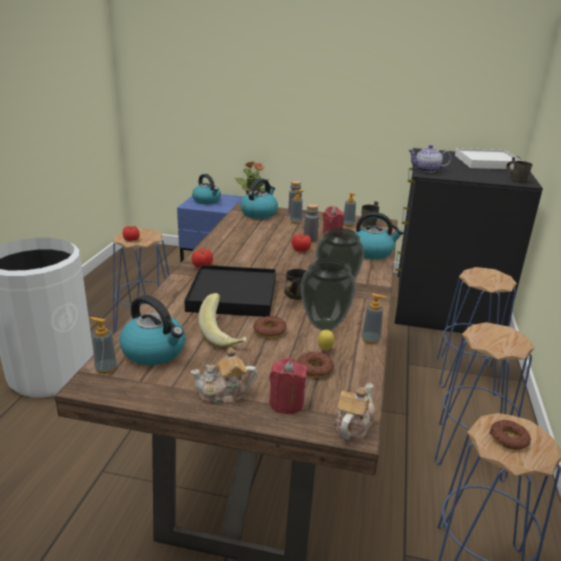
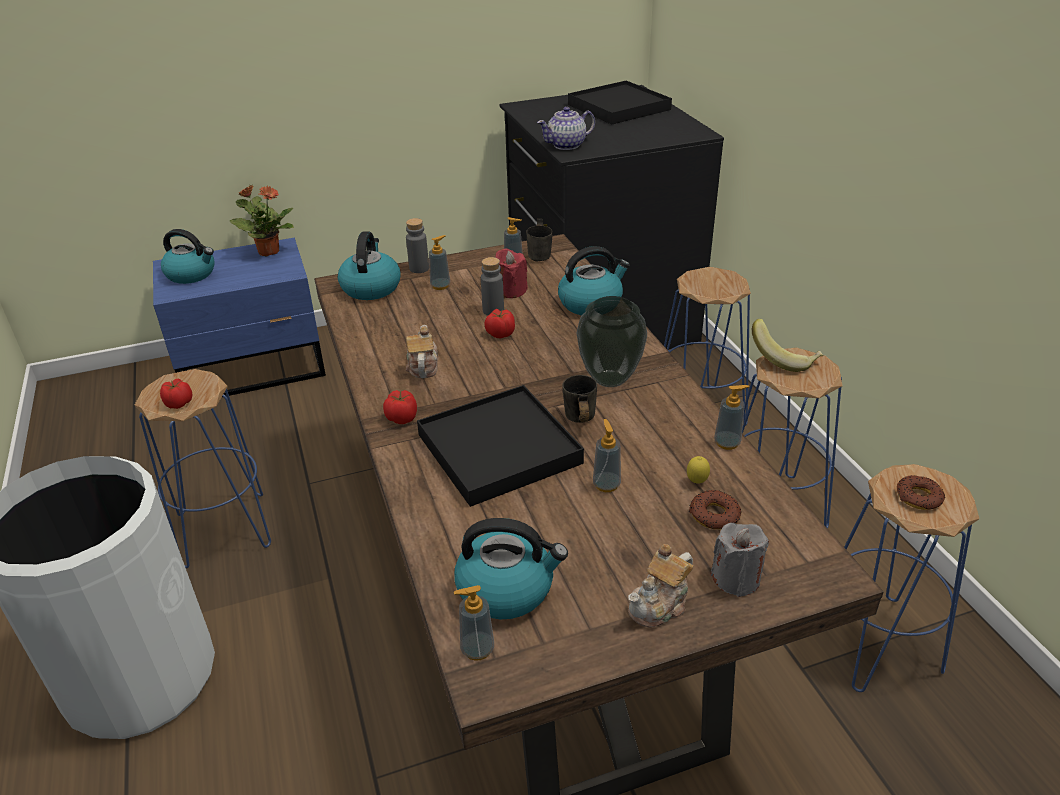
camera: 30 degrees left, 10 degrees up
banana [198,293,246,349] -> banana moved to [752,319,824,372]
donut [253,316,287,338] -> soap dispenser [593,419,621,492]
red candle [269,357,307,414] -> grey candle [711,523,769,597]
vase [300,258,356,330] -> none
teapot [334,383,375,441] -> teapot moved to [406,325,438,378]
white tray [455,148,522,169] -> black tray [568,81,672,125]
grey mug [506,157,533,183] -> none

